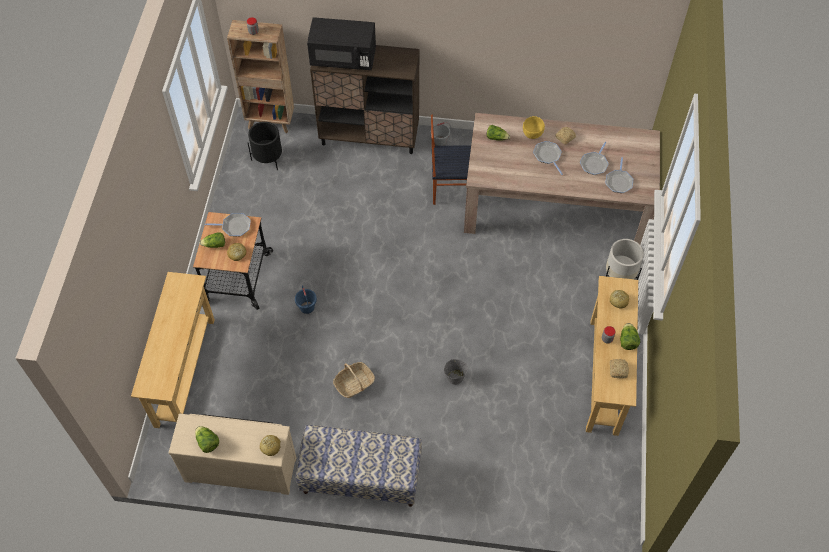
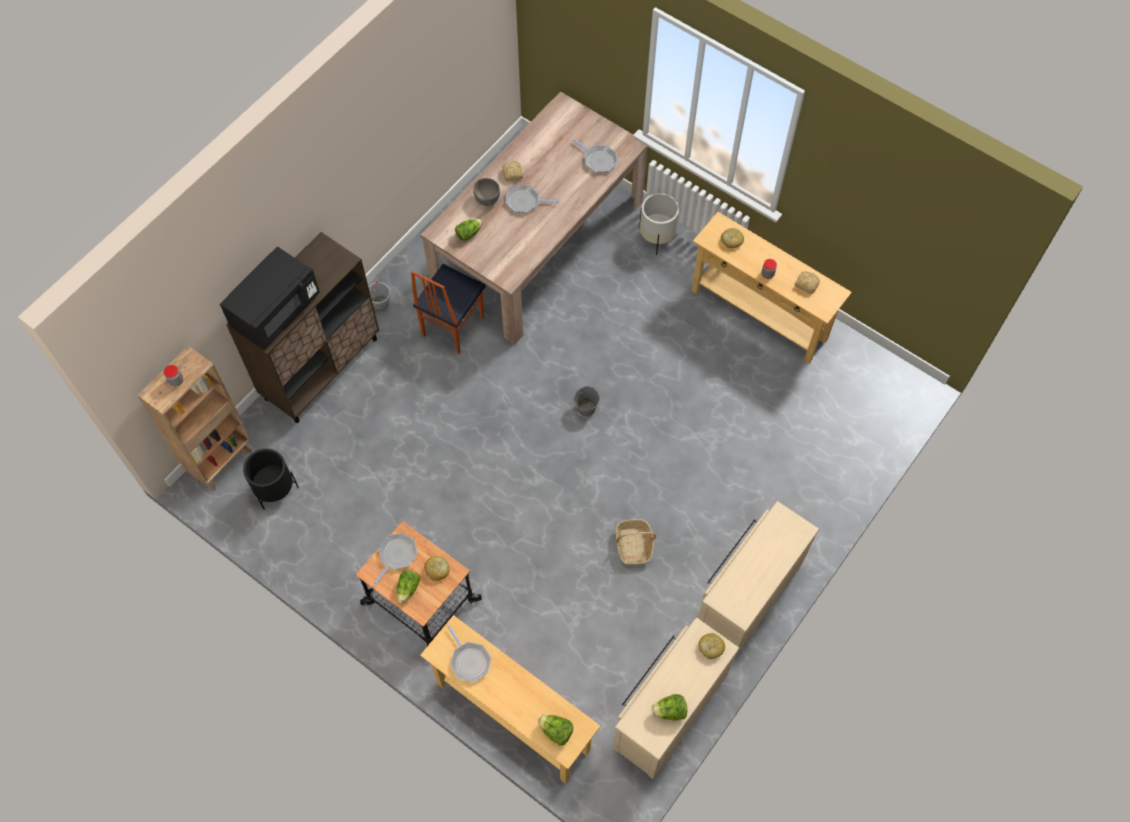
camera: 60 degrees left, 5 degrees up
blue bucket [295,285,317,314] -> none
bench [295,425,422,507] -> beige dresser [698,501,819,657]
grey bucket [444,359,468,385] -> grey bucket moved to [574,386,600,417]
yellow bowl [523,116,545,139] -> grey bowl [473,178,500,206]
frying pan [580,142,609,175] -> frying pan moved to [448,626,491,682]
lettuce [620,323,641,350] -> lettuce moved to [538,715,574,746]

